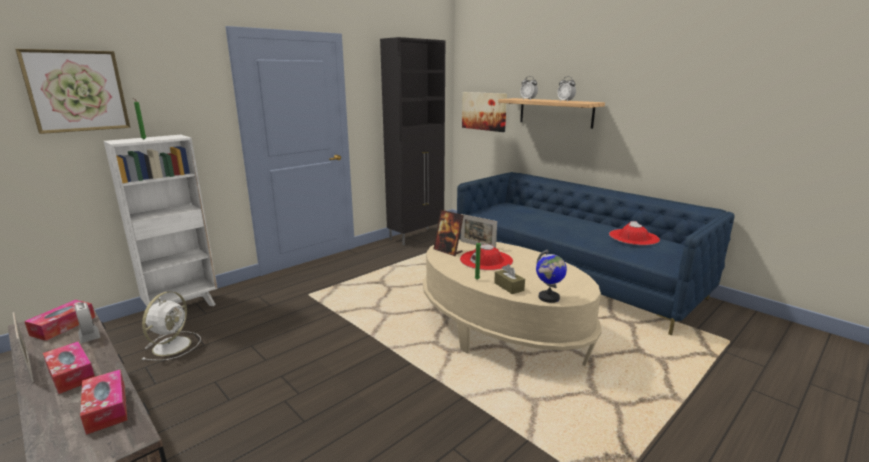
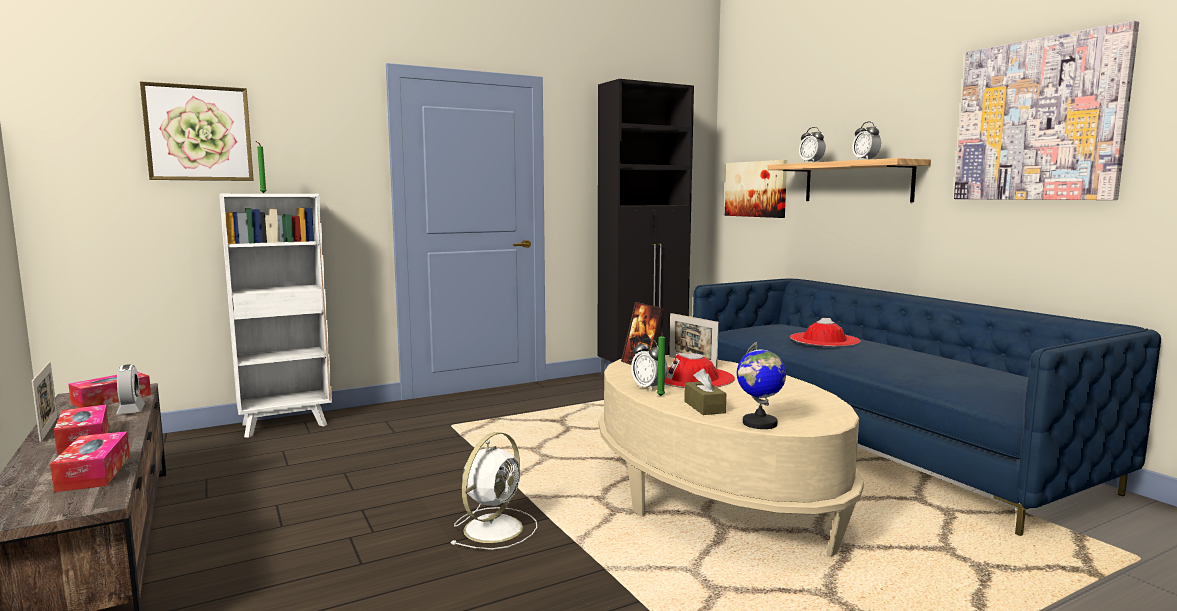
camera: 15 degrees right, 10 degrees down
white fan [142,291,201,361] -> white fan moved to [450,432,537,550]
red hat [609,221,660,245] -> red hat moved to [790,318,861,347]
none -> alarm clock [631,338,668,391]
none -> picture [954,21,1139,200]

